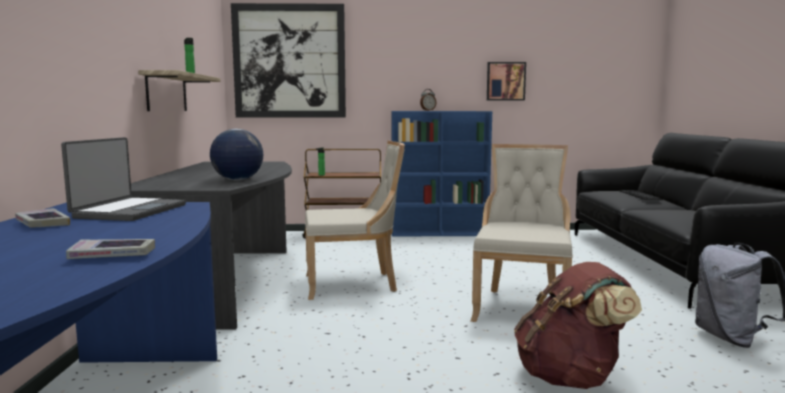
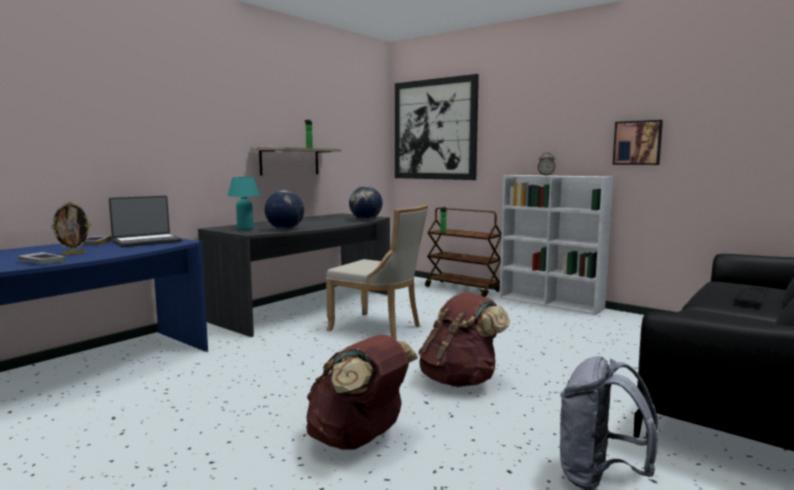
camera: 40 degrees right, 0 degrees up
blue bookcase [391,111,492,237] -> white bookcase [499,175,613,315]
beige chair [470,144,573,322] -> brown backpack [418,292,510,387]
none -> picture frame [51,202,91,256]
none -> turquoise table lamp [228,177,260,230]
none -> globe [349,186,382,220]

